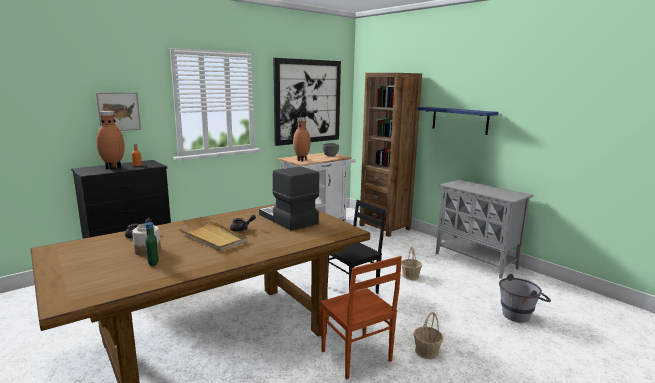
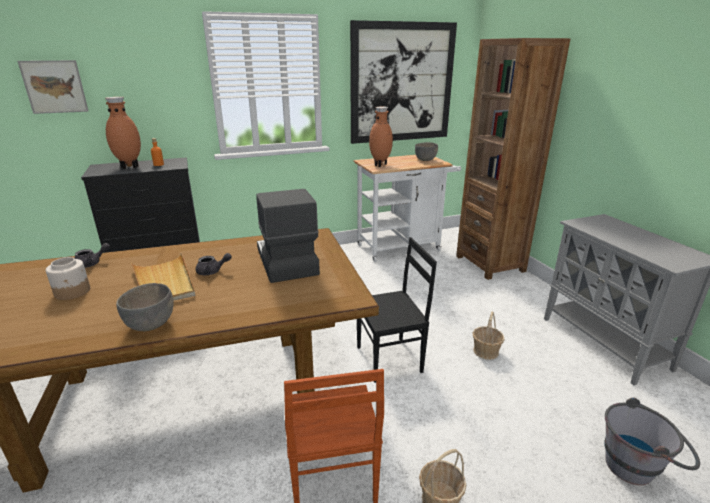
camera: 20 degrees right, 10 degrees up
picture [96,92,141,131] -> picture moved to [17,60,89,114]
green bottle [145,222,159,266] -> none
blue shelf [417,107,498,135] -> none
none -> grey bowl [116,283,174,331]

